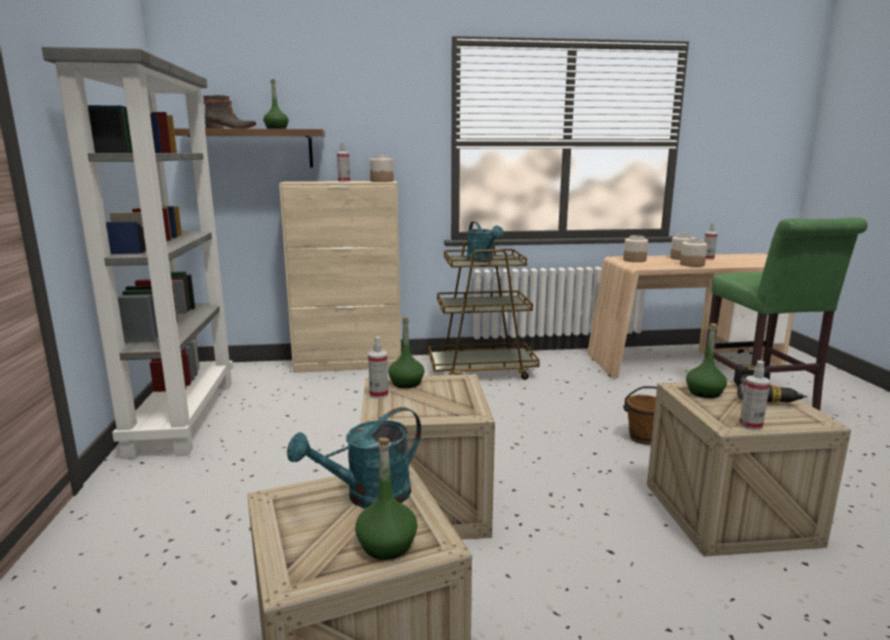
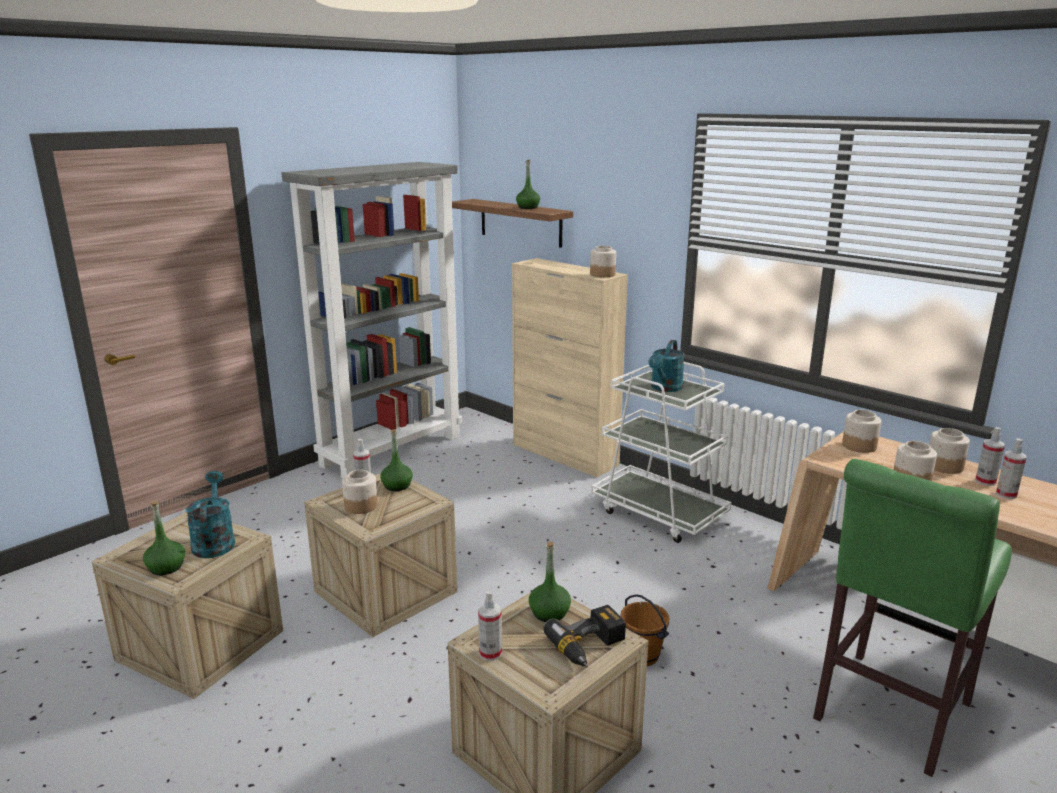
camera: 50 degrees right, 5 degrees up
boot [203,95,256,129] -> none
turquoise watering can [287,407,421,509] -> turquoise watering can turned 60 degrees clockwise [186,471,235,558]
spray bottle [337,142,350,182] -> spray bottle moved to [996,438,1027,499]
brown cart [429,241,540,380] -> white cart [591,362,731,543]
none -> jar [342,470,378,514]

